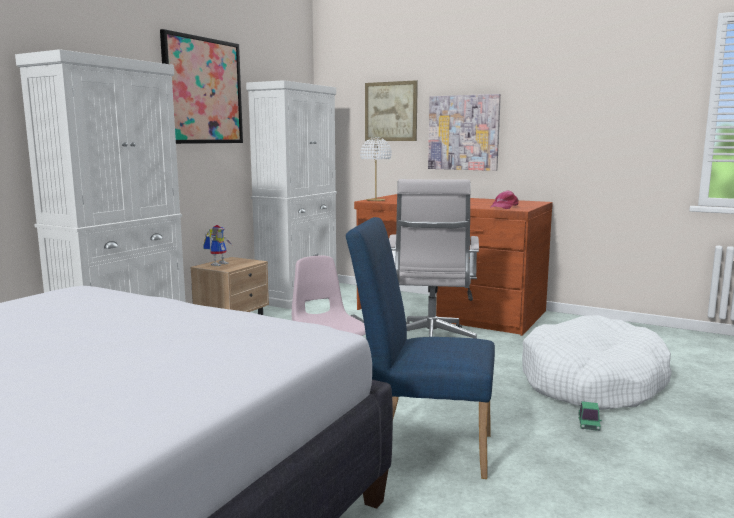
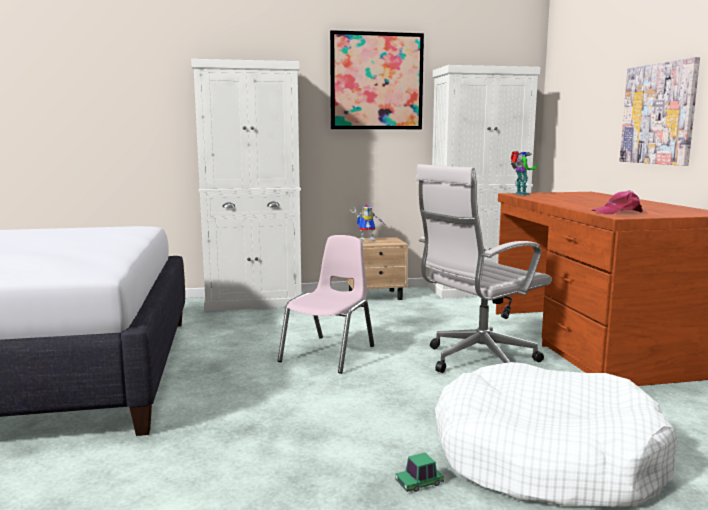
camera: 50 degrees right, 0 degrees up
blue chair [346,217,495,479] -> none
white table lamp [360,137,392,201] -> toy robot [511,151,537,195]
picture [365,80,418,141] -> none

